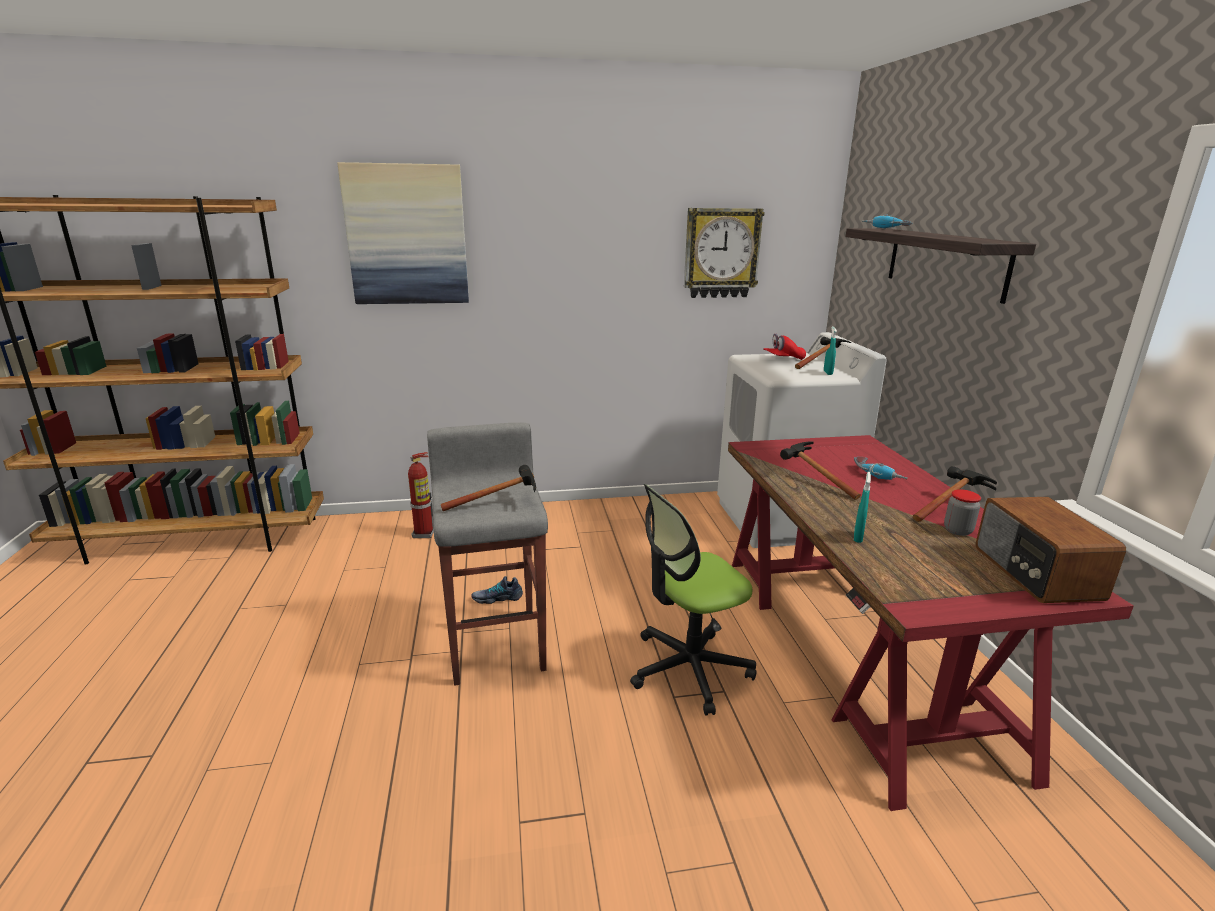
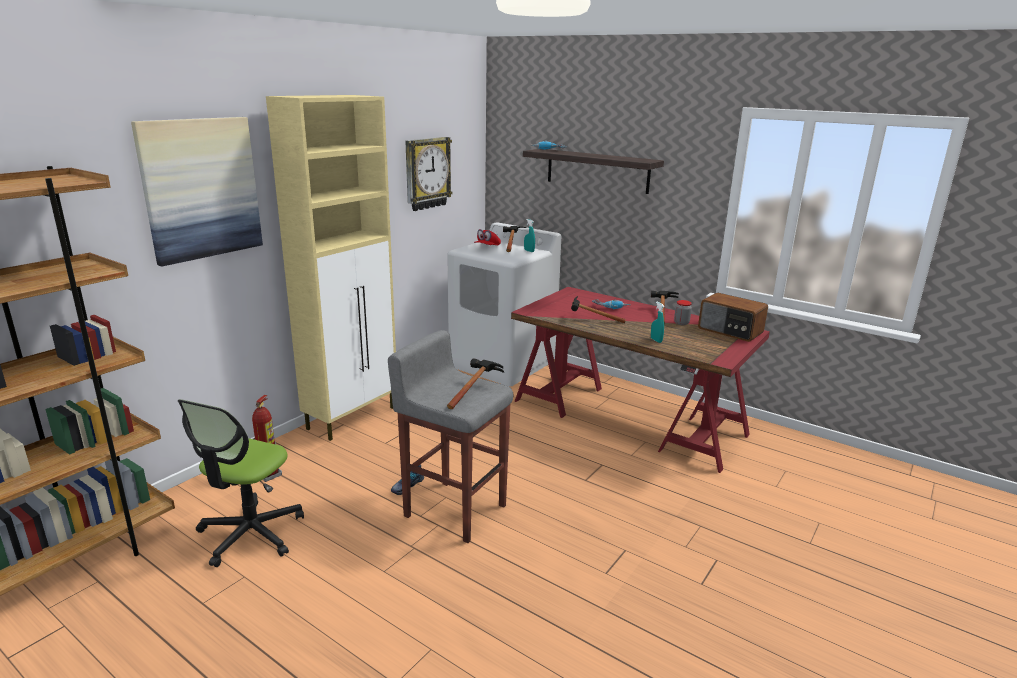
camera: 45 degrees left, 0 degrees up
office chair [630,484,757,716] -> office chair moved to [178,399,304,567]
none -> beige cabinet [266,95,396,441]

